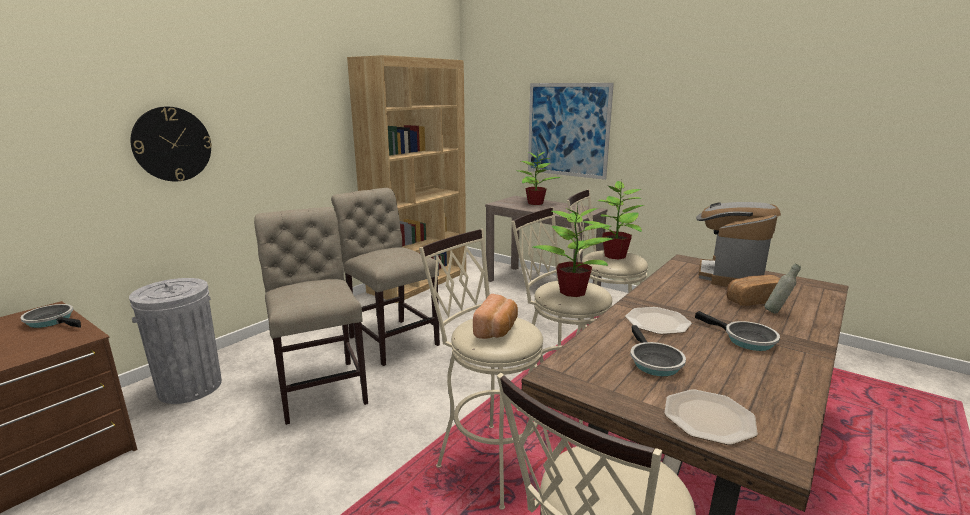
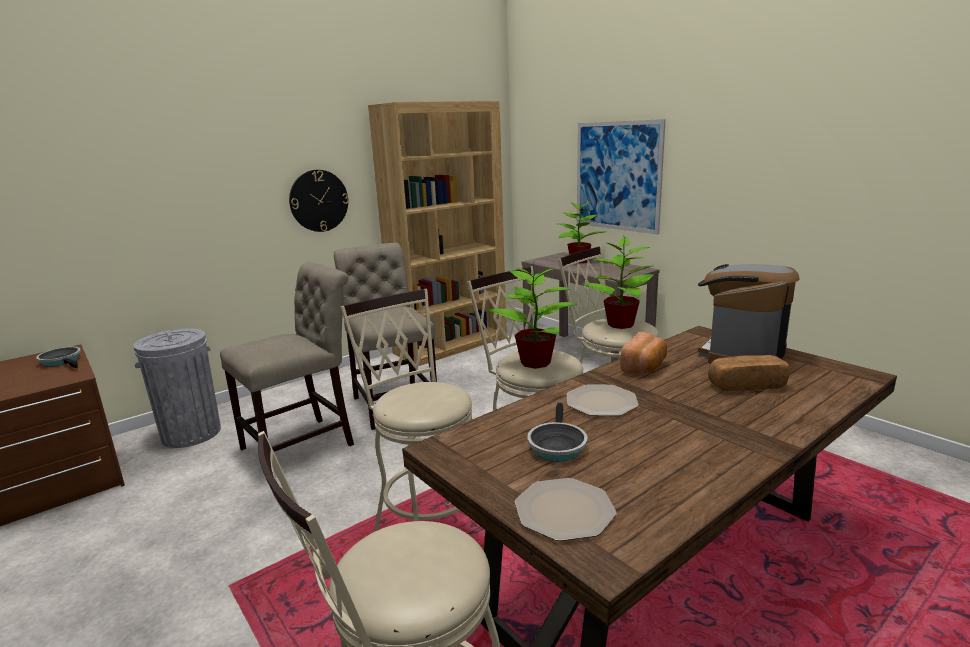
camera: 15 degrees right, 0 degrees up
wall clock [131,107,212,182] -> wall clock moved to [289,170,349,232]
beige chair [254,207,368,425] -> beige chair turned 60 degrees clockwise [220,262,354,452]
bread [473,294,518,339] -> bread moved to [620,332,667,374]
frying pan [695,311,780,351] -> none
grey bottle [764,264,801,314] -> none

